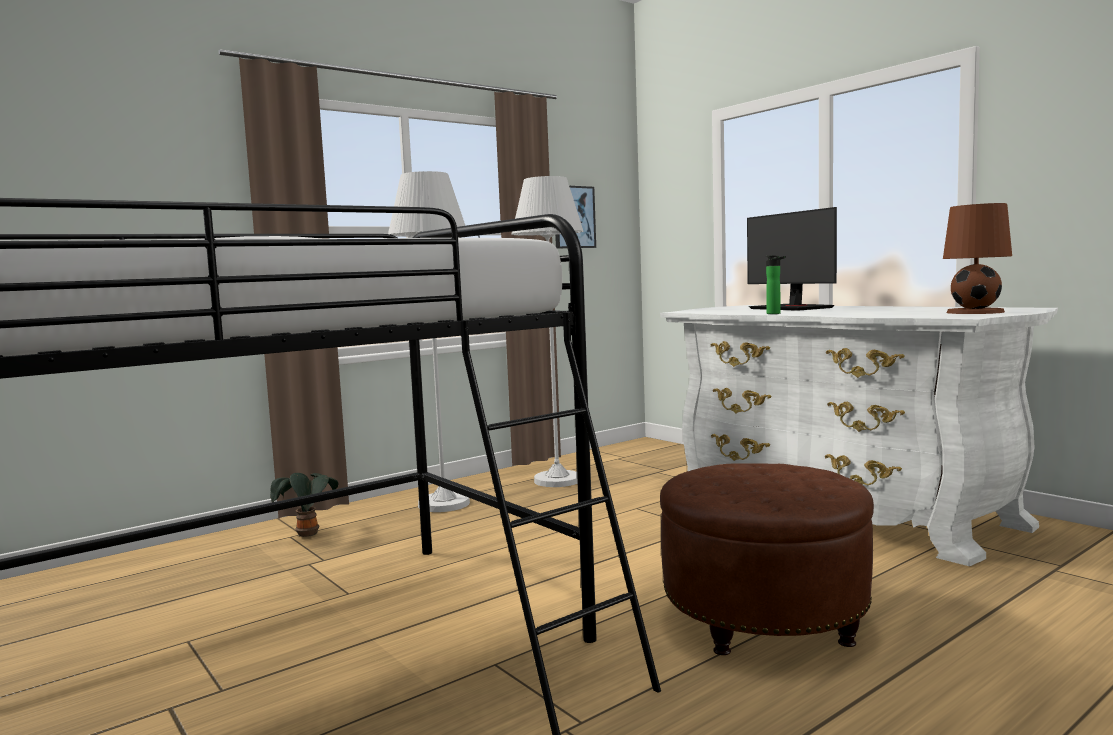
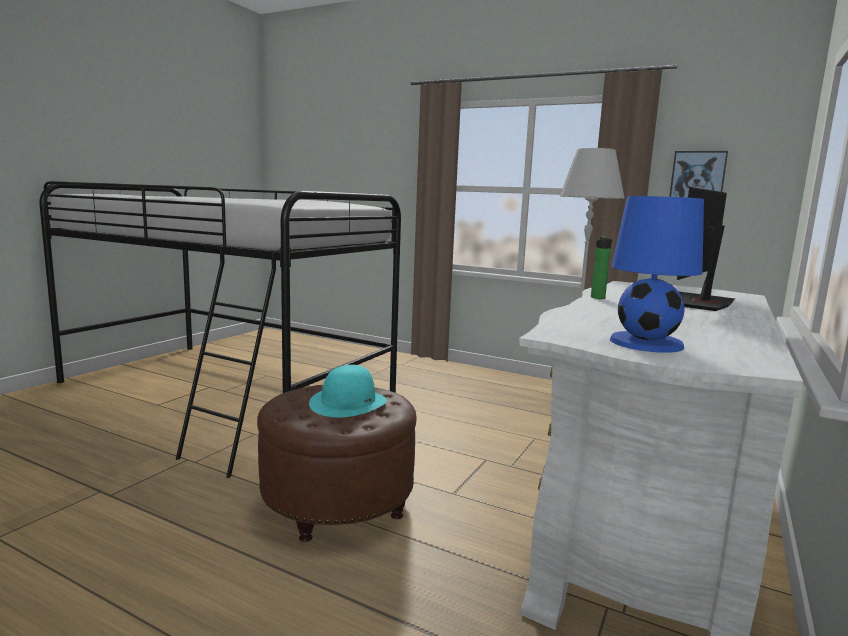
camera: 65 degrees right, 5 degrees up
potted plant [270,473,338,537] -> none
white floor lamp [388,171,470,512] -> none
brown table lamp [943,203,1012,314] -> blue table lamp [610,196,704,353]
none -> turquoise hat [309,365,387,417]

